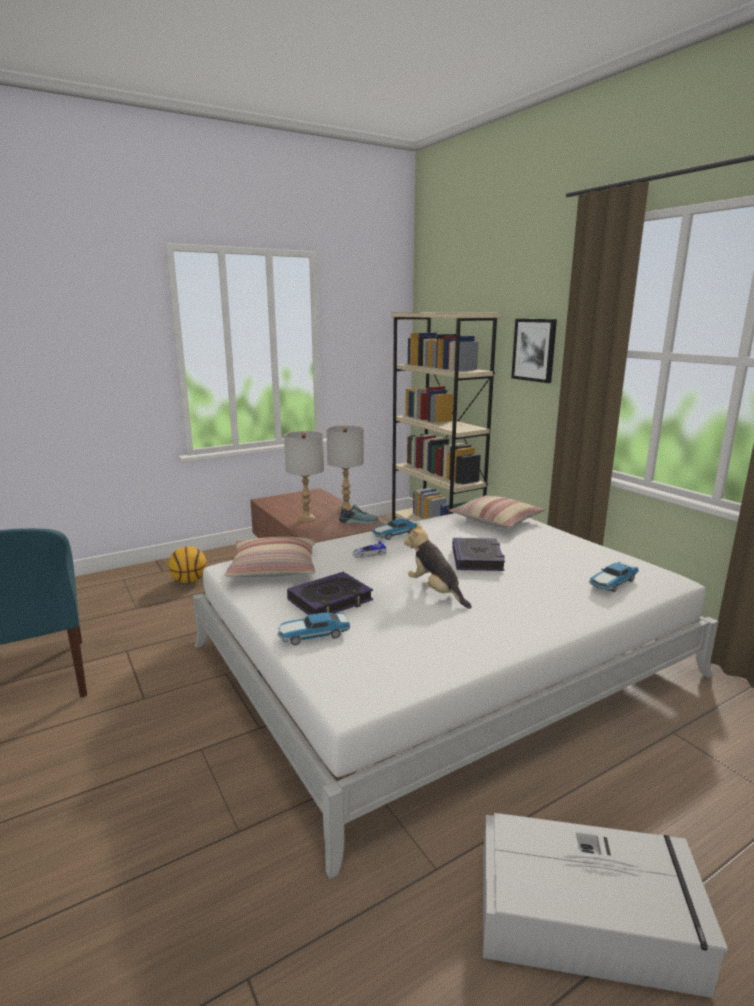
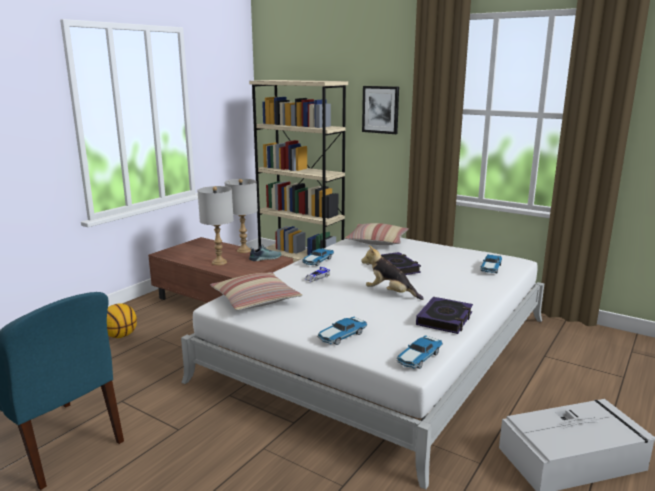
camera: 25 degrees left, 0 degrees up
book [287,572,373,615] -> book moved to [416,297,473,334]
none -> toy car [396,335,443,369]

